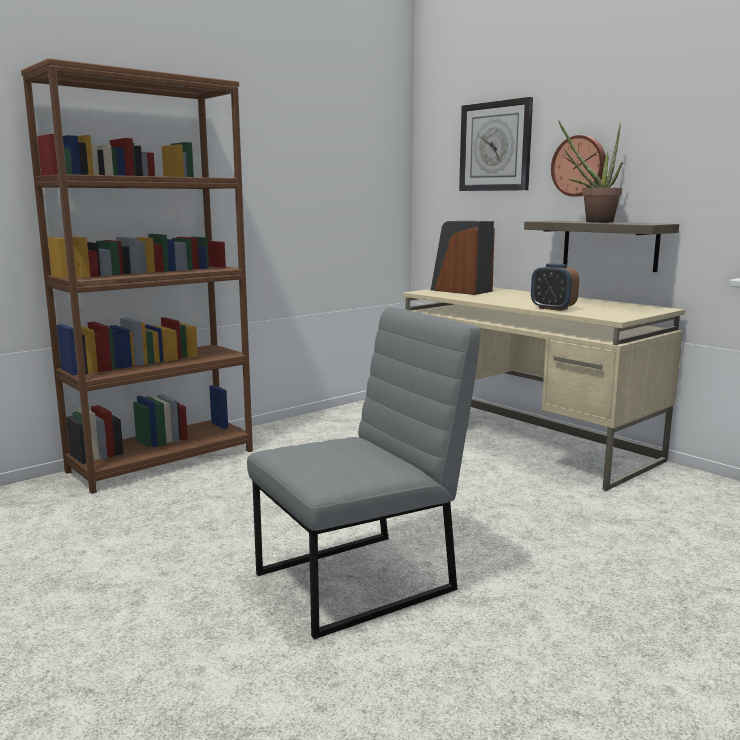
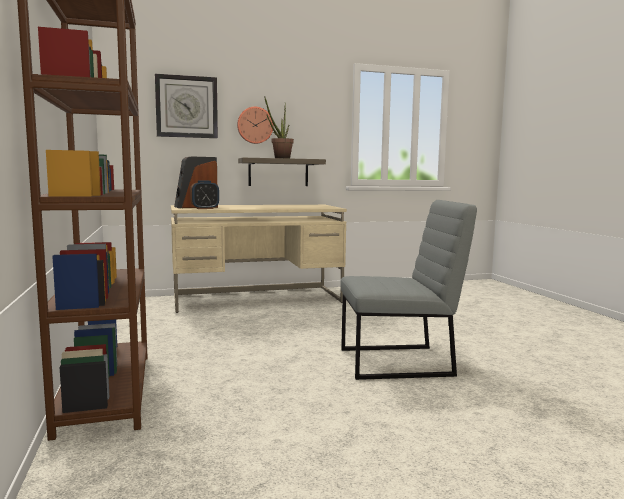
camera: 65 degrees left, 5 degrees down
grey chair [247,307,480,639] -> grey chair turned 90 degrees clockwise [340,200,477,380]
alarm clock [531,263,579,311] -> alarm clock moved to [190,181,219,209]

